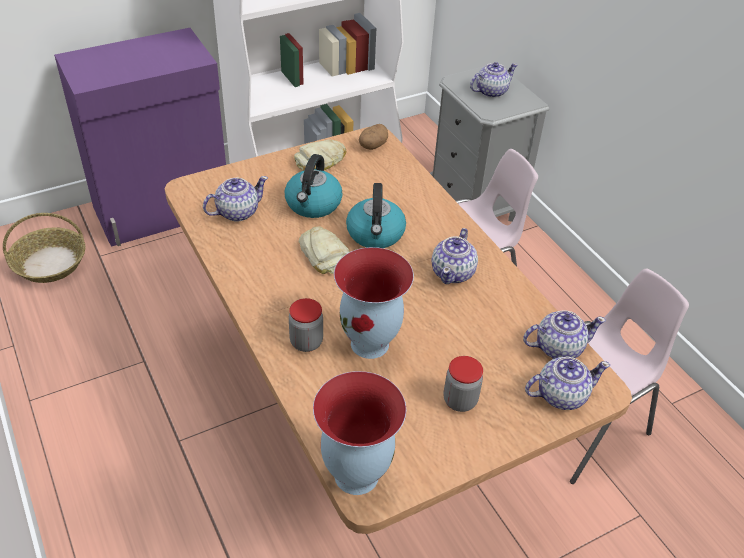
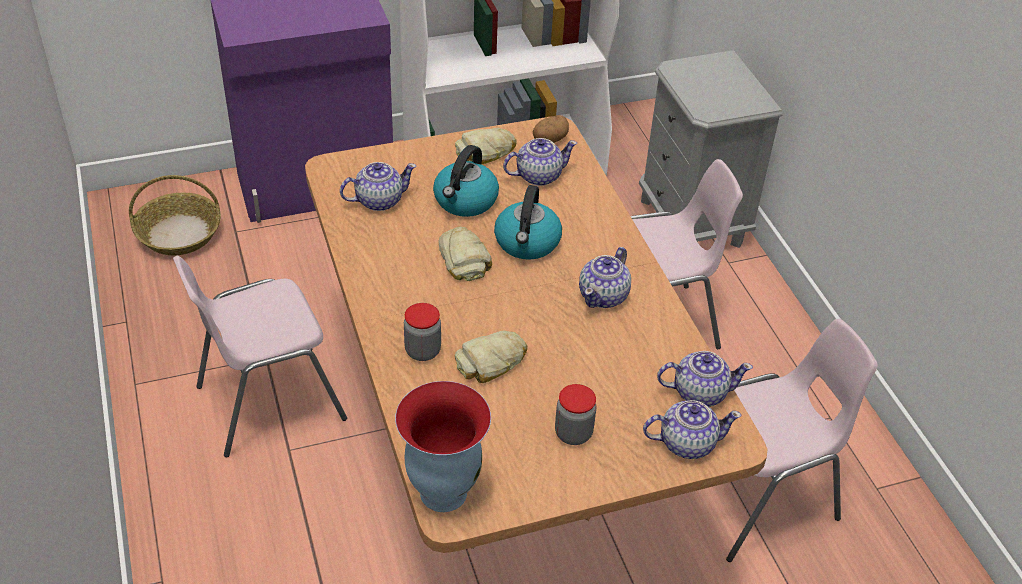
camera: 10 degrees right, 0 degrees up
vase [334,247,414,359] -> bread [455,330,528,383]
teapot [470,62,518,98] -> teapot moved to [503,138,577,186]
none -> pink chair [173,256,347,457]

